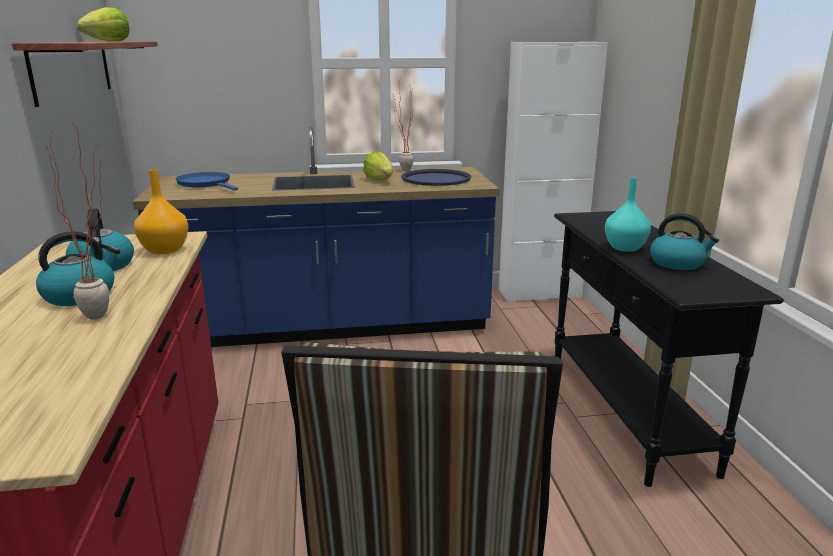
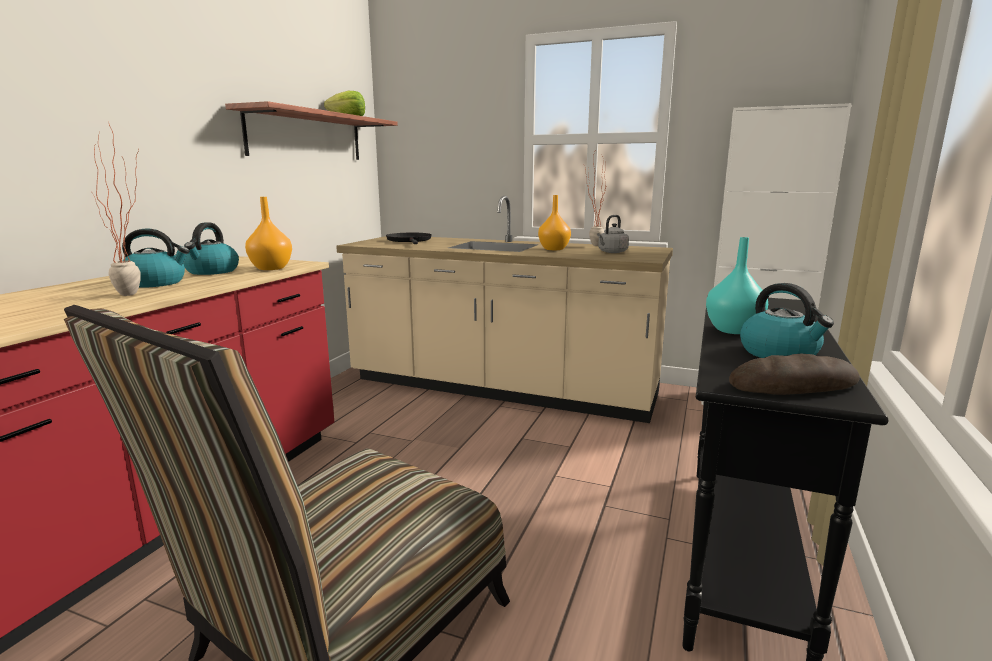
camera: 30 degrees right, 5 degrees down
blue counter [133,127,500,347] -> beige counter [336,196,673,423]
blue frying pan [176,172,238,190] -> black frying pan [386,233,431,244]
lettuce [363,151,393,181] -> orange vase [538,195,571,250]
blue tray [401,169,471,186] -> grey kettle [597,215,629,253]
none -> bread [729,354,860,395]

